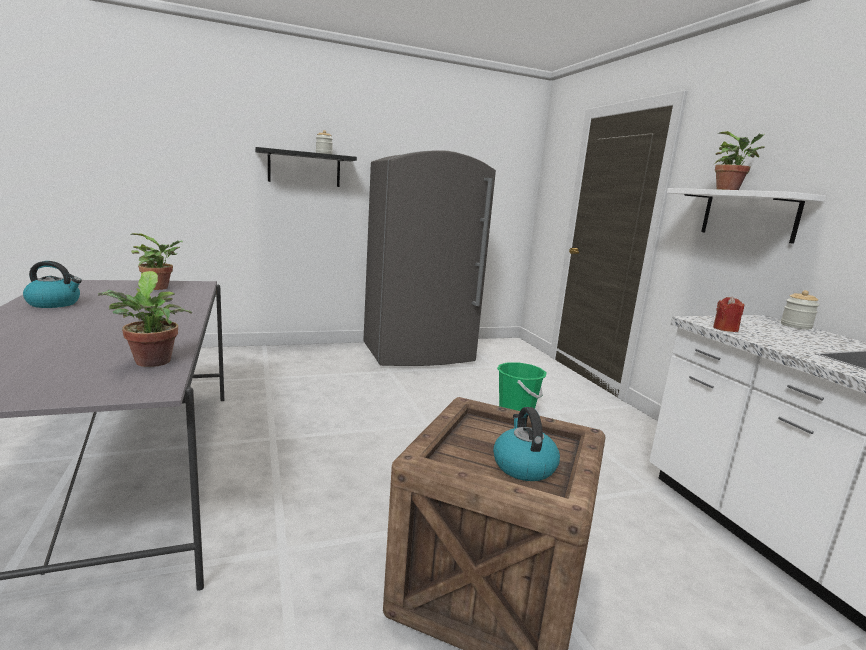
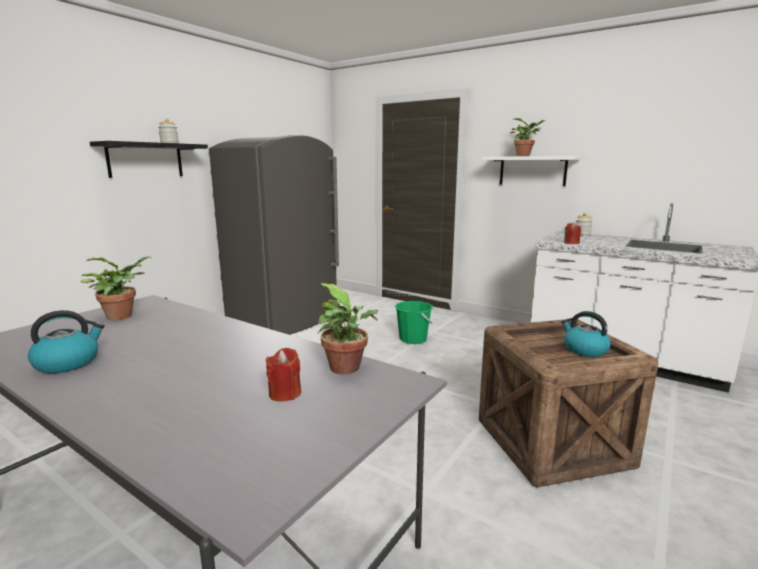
camera: 35 degrees left, 0 degrees up
none -> red candle [266,348,301,402]

